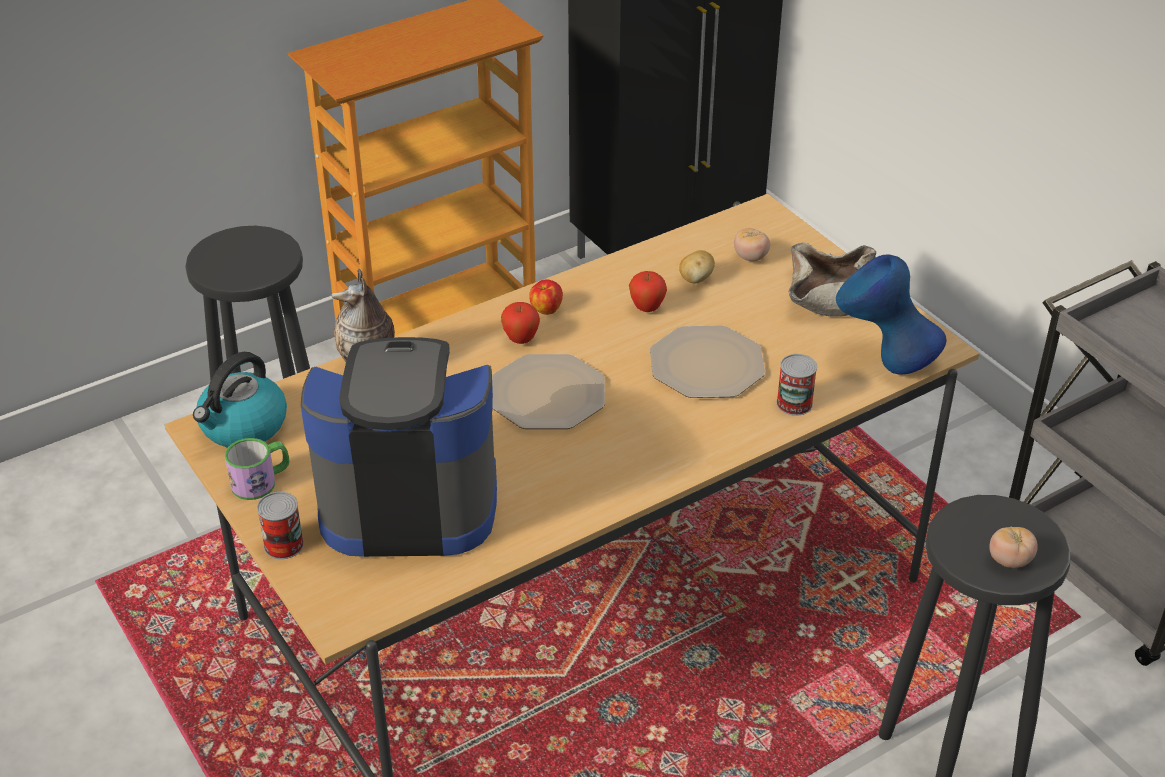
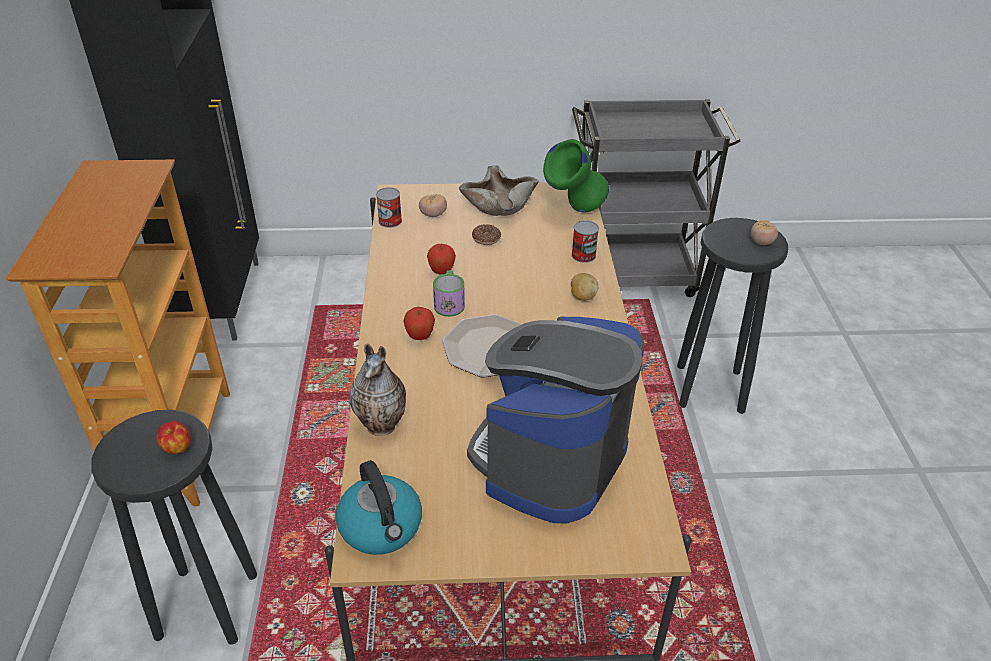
camera: 60 degrees left, 0 degrees up
mug [225,438,289,500] -> mug moved to [433,270,465,317]
can [257,492,304,559] -> can moved to [376,187,402,228]
apple [529,279,563,315] -> apple moved to [157,421,191,454]
plate [650,325,765,398] -> none
potato [679,250,715,283] -> potato moved to [571,273,598,301]
blue vase [836,255,946,375] -> green vase [543,139,609,212]
none -> donut [472,224,501,245]

